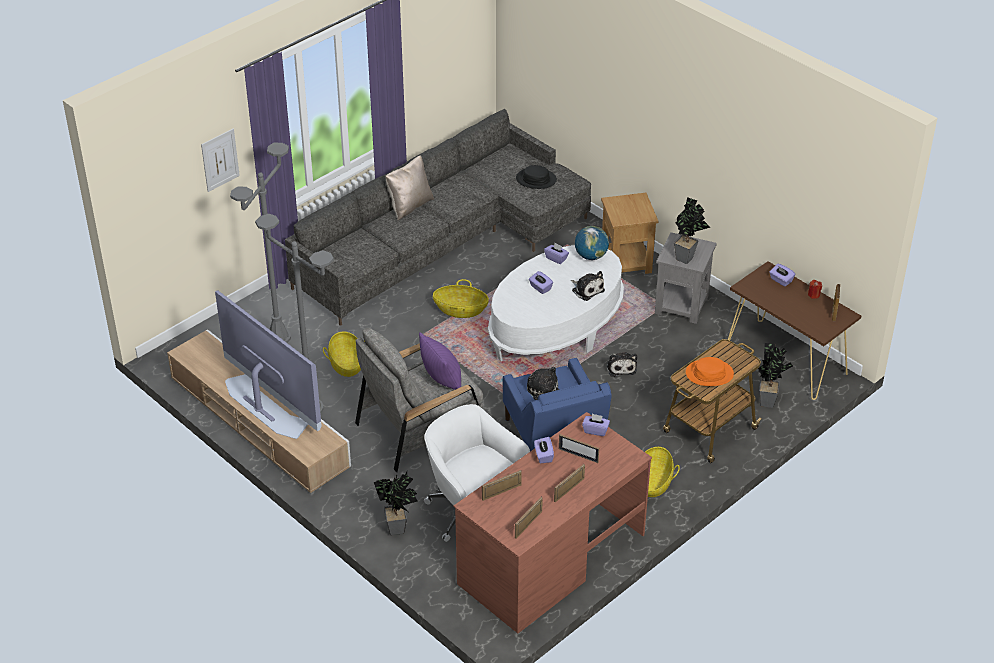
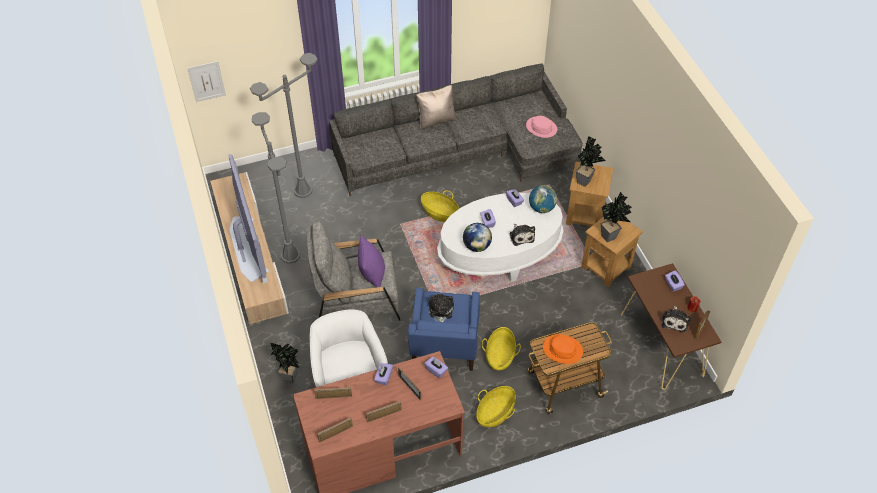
camera: 25 degrees right, 10 degrees up
picture [201,129,240,192] -> picture moved to [187,61,226,102]
basket [323,332,365,377] -> basket moved to [482,327,521,370]
black hat [516,165,557,189] -> pink hat [526,116,557,138]
plush toy [606,352,637,377] -> plush toy moved to [662,306,691,332]
grey side table [655,232,717,324] -> brown side table [581,217,643,287]
potted plant [758,343,793,408] -> potted plant moved to [576,136,606,187]
none -> globe [463,223,492,252]

